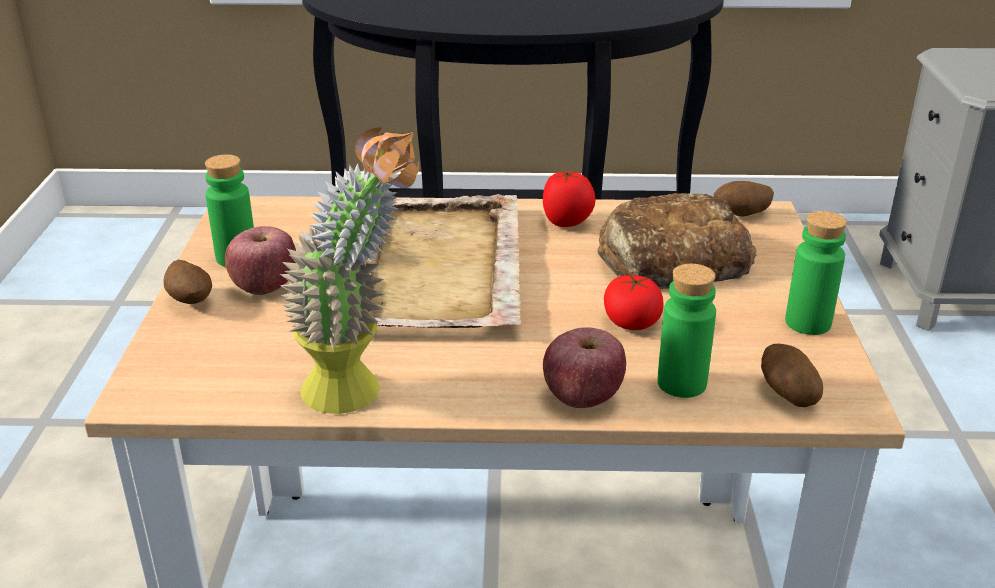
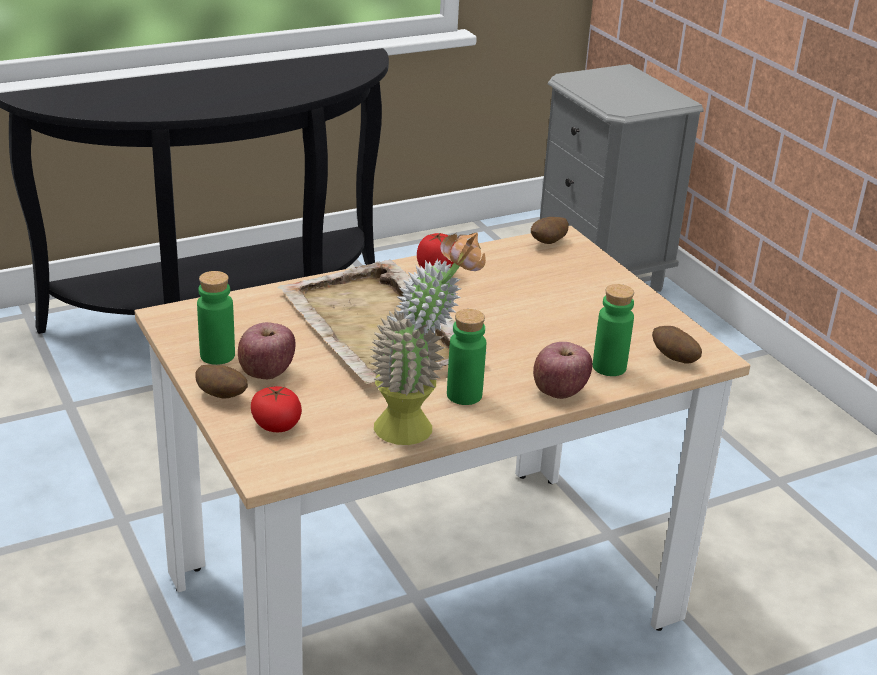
camera: 30 degrees left, 0 degrees up
bread [598,193,756,289] -> none
tomato [604,274,664,330] -> tomato moved to [251,386,302,432]
green bottle [785,211,847,335] -> green bottle moved to [447,309,486,405]

